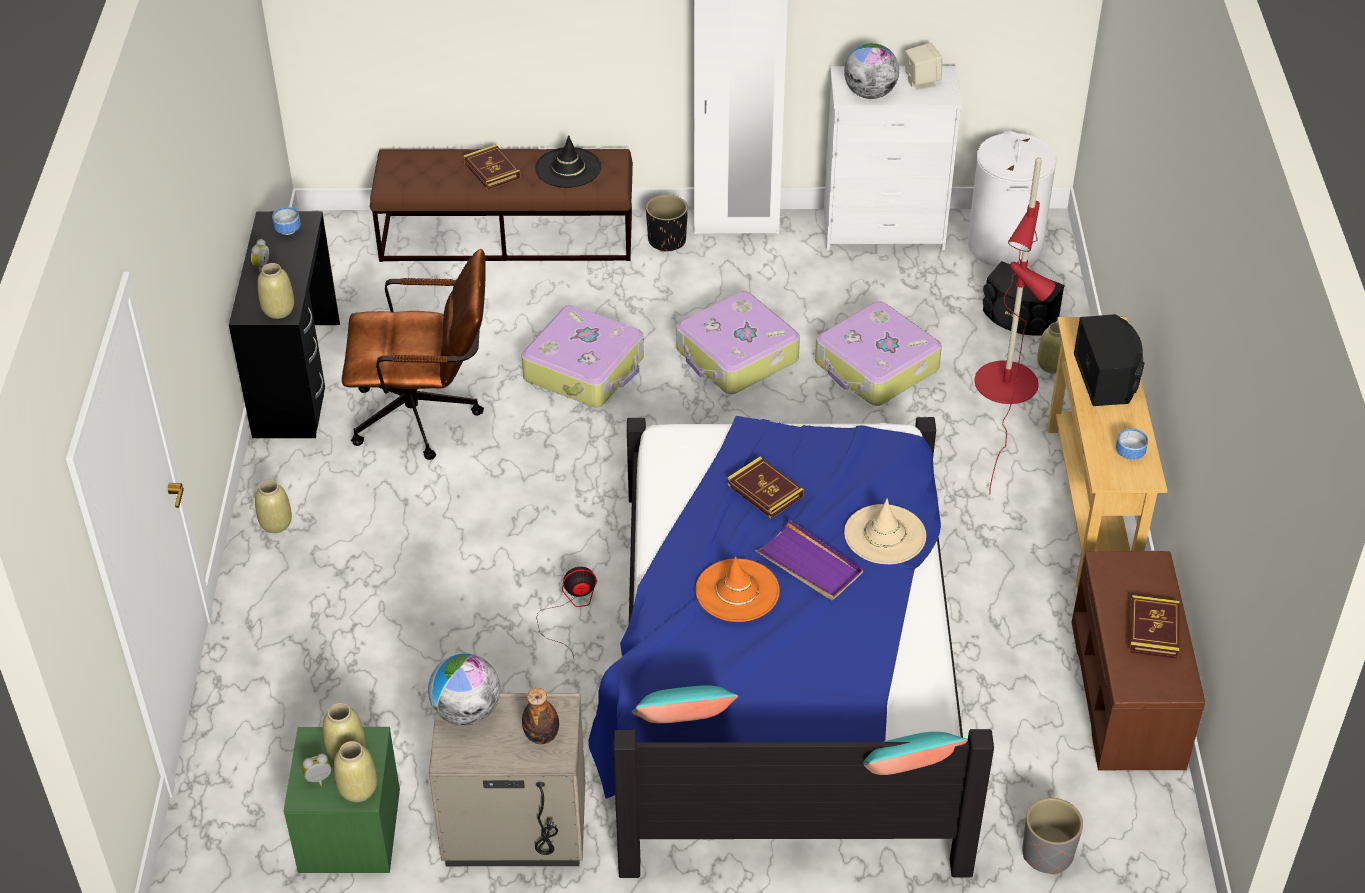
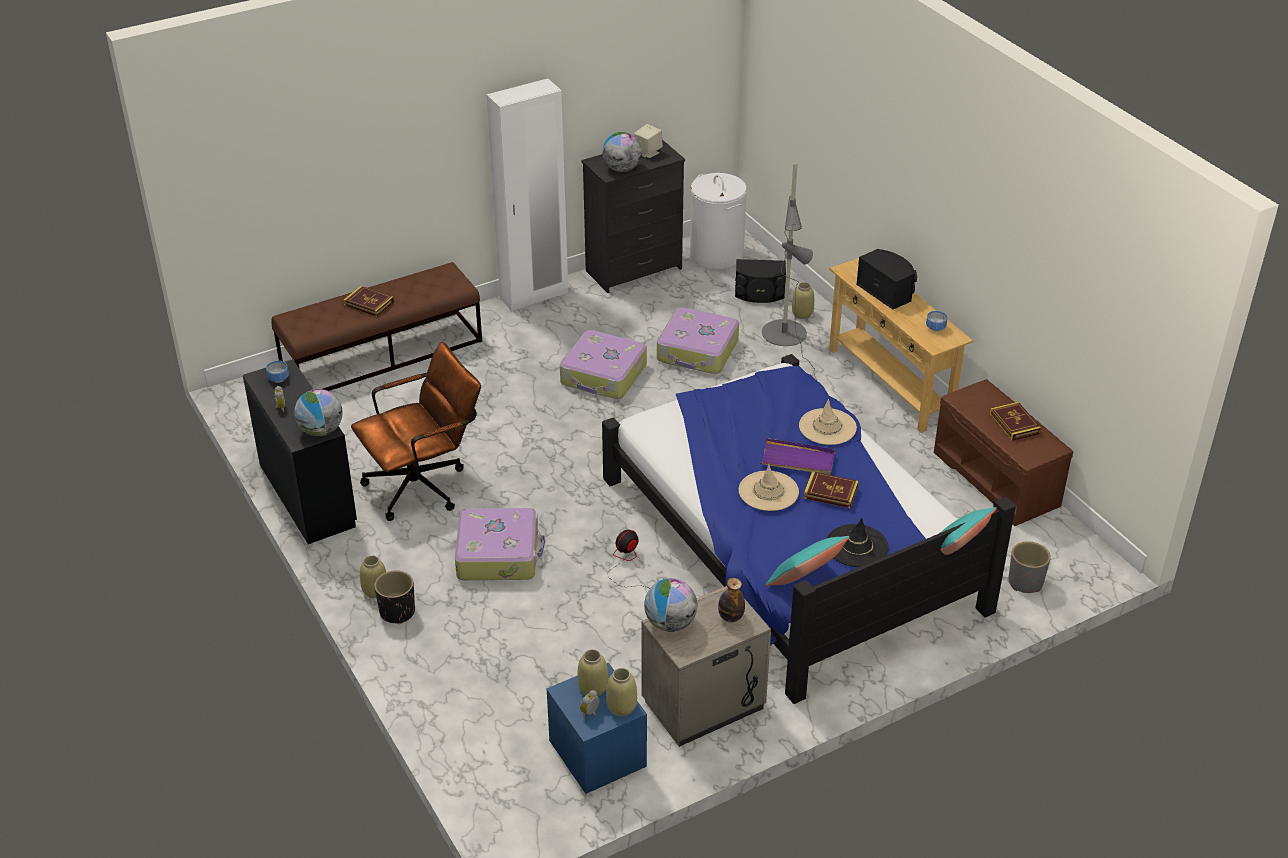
camera: 30 degrees left, 5 degrees down
beige vase [257,263,294,319] -> globe [294,389,342,436]
green nightstand [283,727,400,873] -> blue nightstand [546,663,647,794]
suitcase [521,305,644,407] -> suitcase moved to [455,508,545,580]
black hat [535,135,601,188] -> black hat moved to [826,518,889,567]
black planter [646,195,688,252] -> black planter moved to [374,570,415,624]
orange hat [696,556,780,622] -> beige hat [739,465,799,511]
book [727,457,804,518] -> book moved to [804,471,858,508]
white dresser [824,66,962,250] -> black dresser [581,140,685,293]
red floor lamp [975,157,1055,489] -> grey floor lamp [762,162,817,380]

